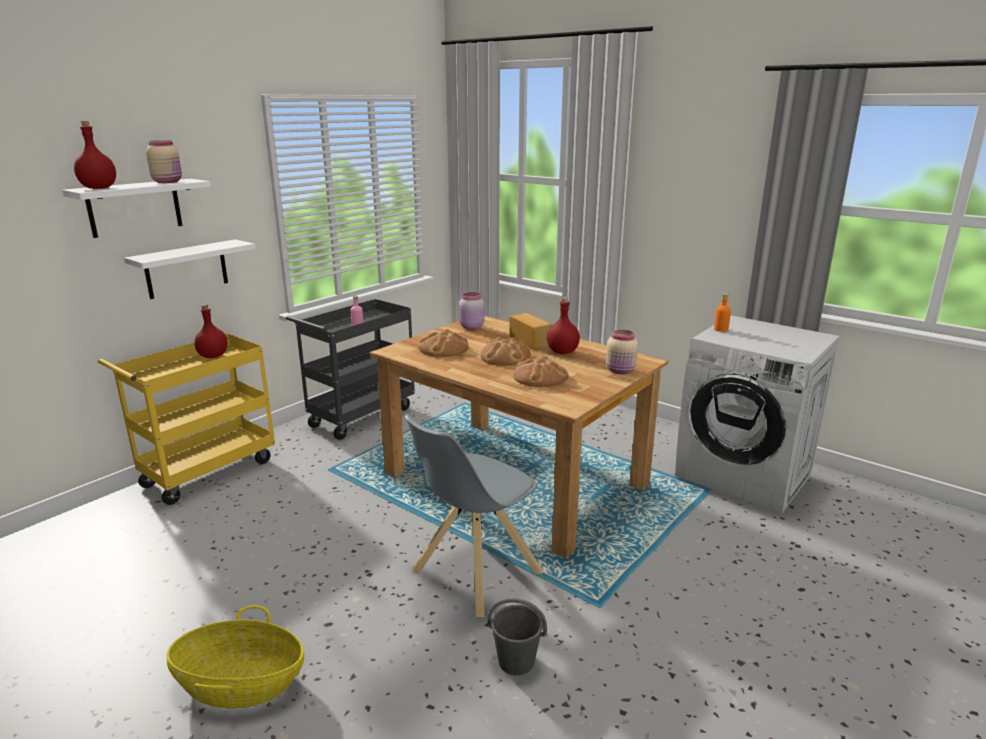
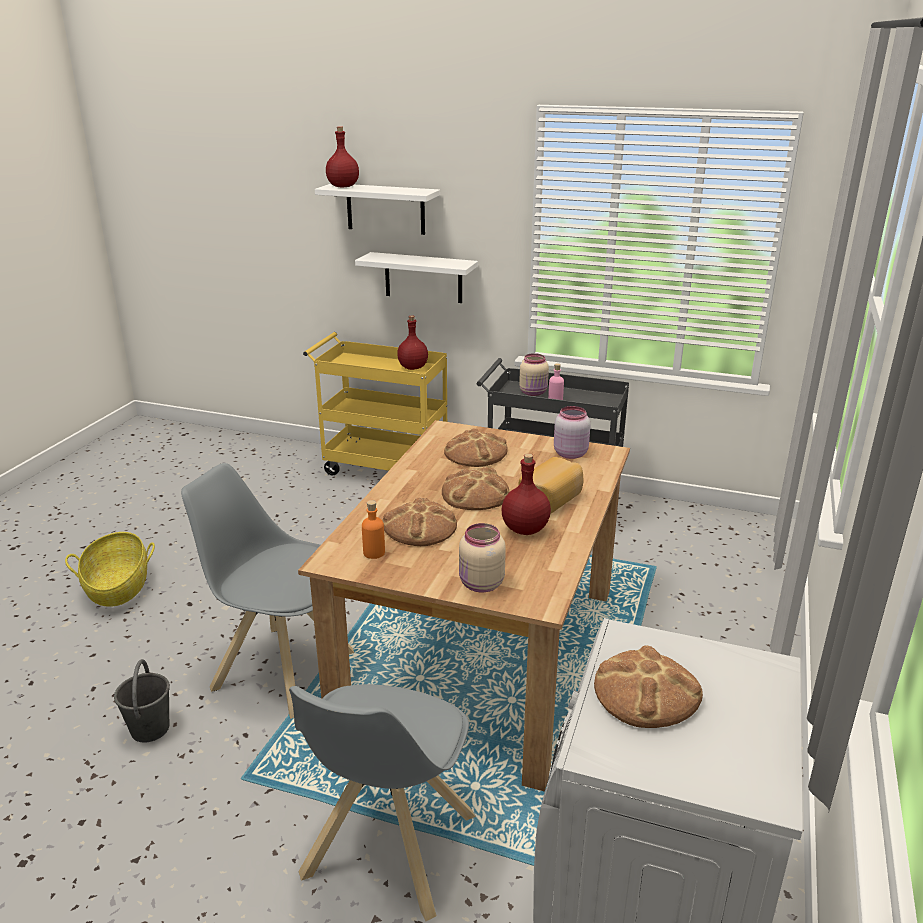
camera: 70 degrees right, 5 degrees up
beige jar [146,140,182,183] -> beige jar moved to [519,353,549,396]
orange bottle [714,293,731,332] -> orange bottle moved to [362,500,385,559]
none -> grey chair [289,684,476,921]
none -> bread [594,645,703,728]

